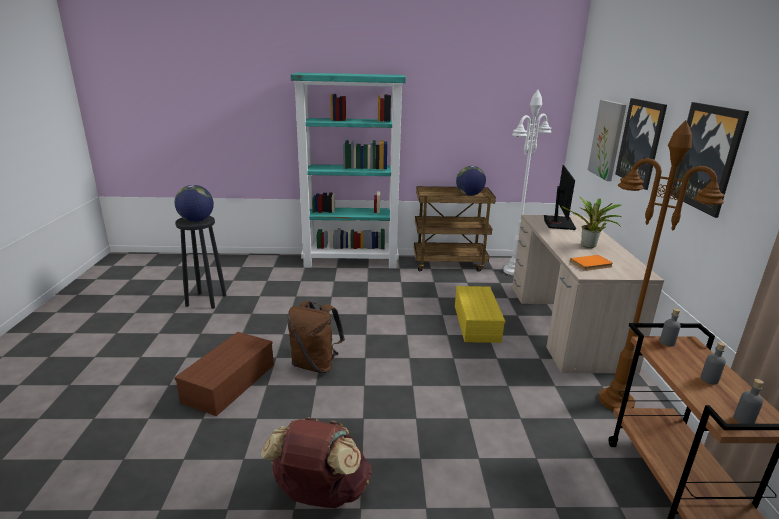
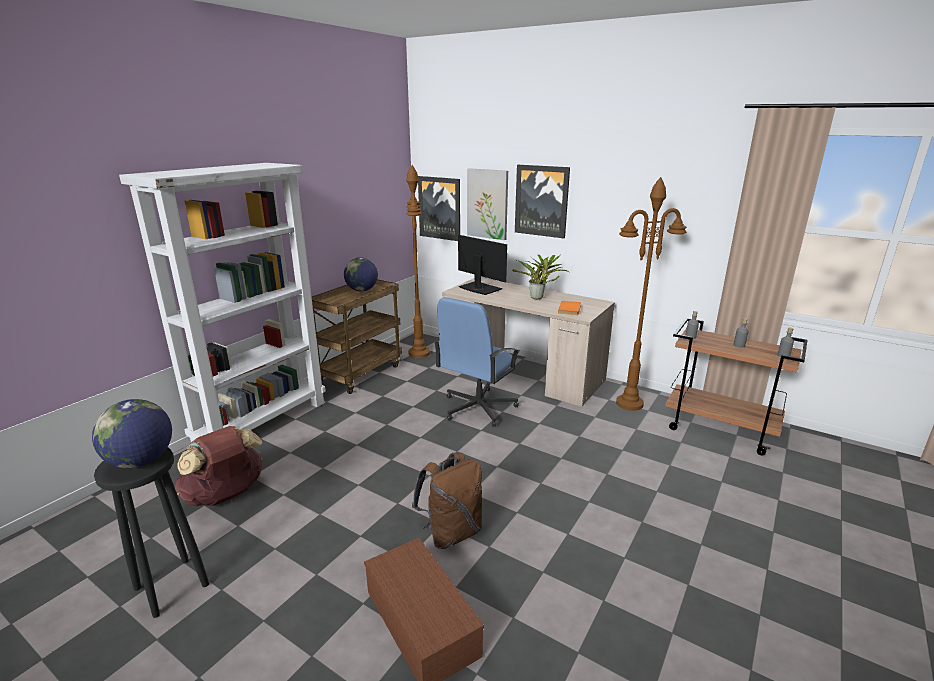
camera: 55 degrees left, 0 degrees up
brown backpack [261,417,372,508] -> brown backpack moved to [174,426,263,506]
turquoise bookcase [290,72,406,268] -> white bookcase [119,163,326,442]
yellow storage box [455,286,505,343] -> blue office chair [433,297,520,427]
white floor lamp [503,90,551,276] -> brown floor lamp [406,165,430,358]
picture [671,102,749,218] -> picture moved to [418,176,460,241]

